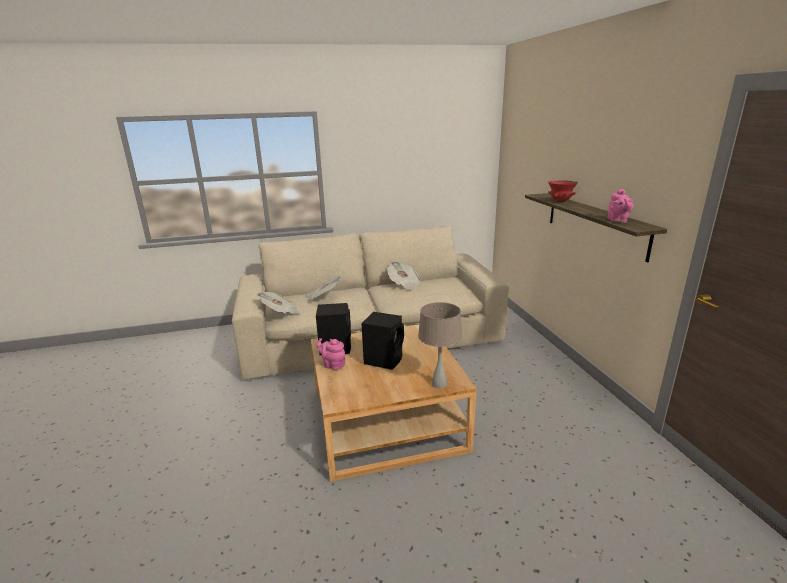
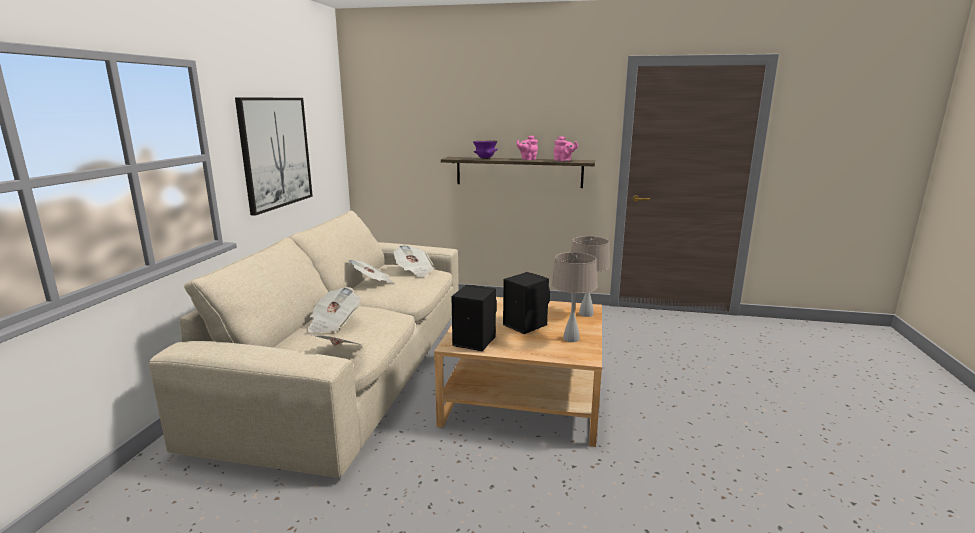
camera: 65 degrees left, 5 degrees down
pink teapot [317,338,346,370] -> pink teapot moved to [517,136,538,160]
red bowl [548,180,578,202] -> purple bowl [473,140,498,159]
none -> picture [235,97,313,216]
none -> newspaper [393,245,435,277]
none -> beige table lamp [552,252,597,342]

